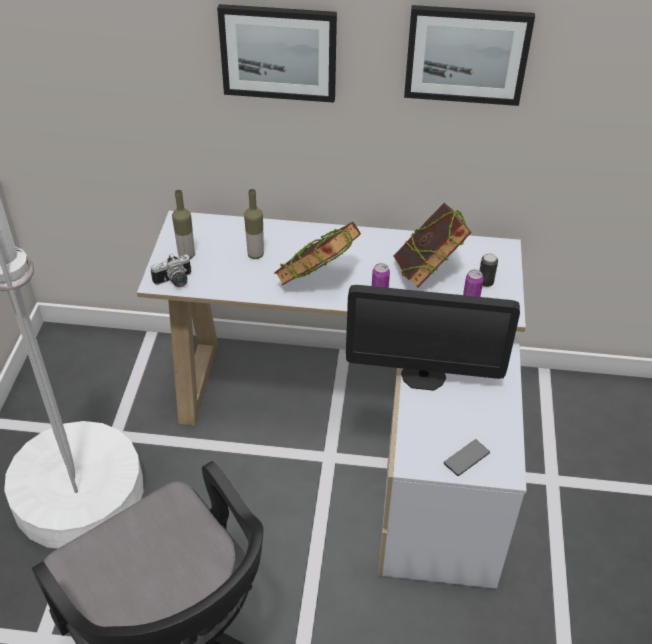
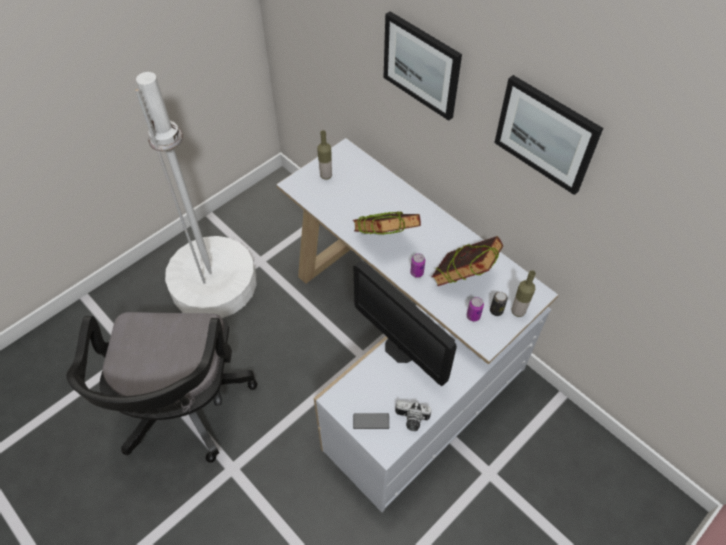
camera: 40 degrees right, 10 degrees up
camera [151,254,191,287] -> camera moved to [395,401,431,431]
bottle [244,189,264,259] -> bottle moved to [512,270,536,317]

